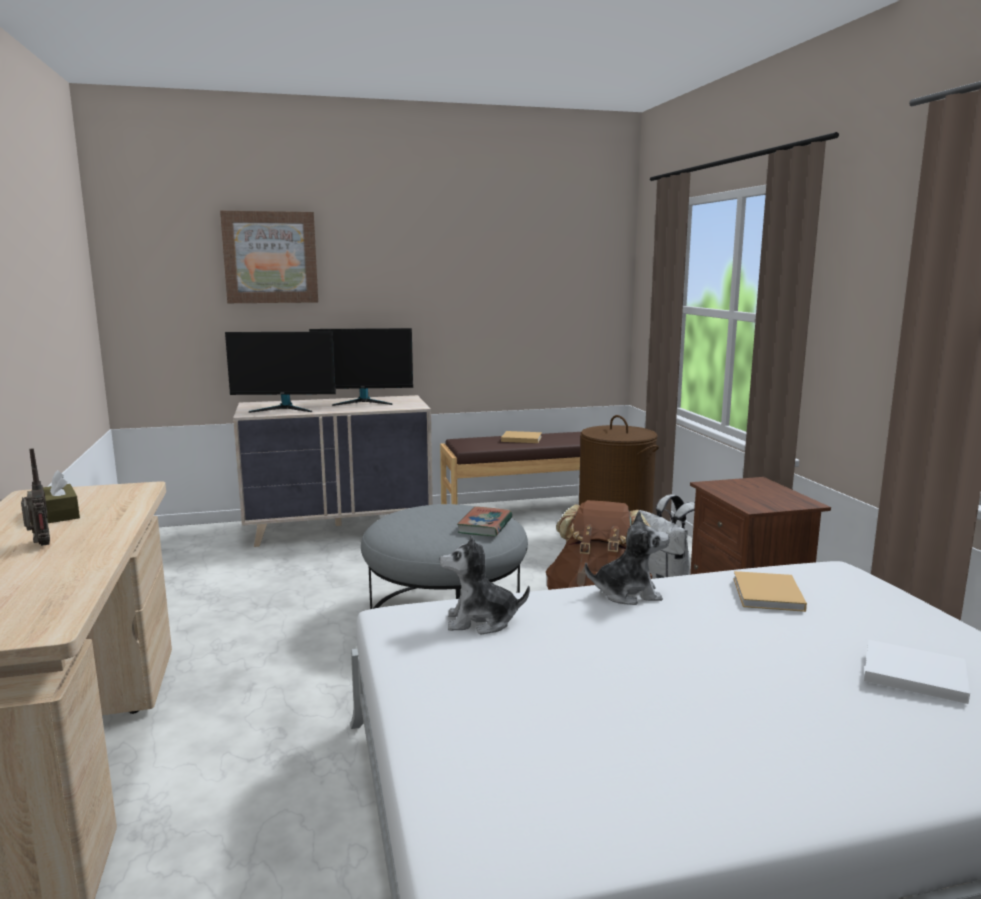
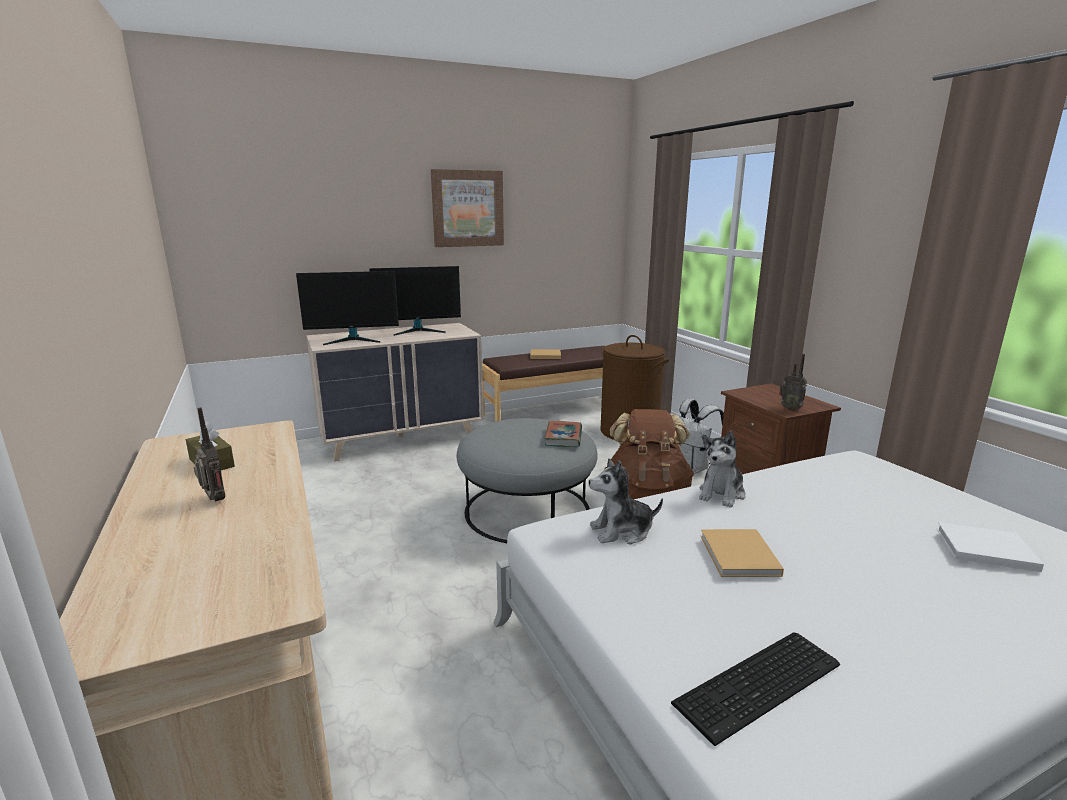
camera: 10 degrees left, 5 degrees up
picture [220,211,318,303] -> picture moved to [431,169,504,247]
plush toy [585,511,670,605] -> plush toy turned 135 degrees clockwise [699,431,746,508]
beige book [733,571,807,612] -> beige book moved to [701,529,784,577]
none -> keyboard [671,632,840,746]
none -> radio [779,354,807,411]

